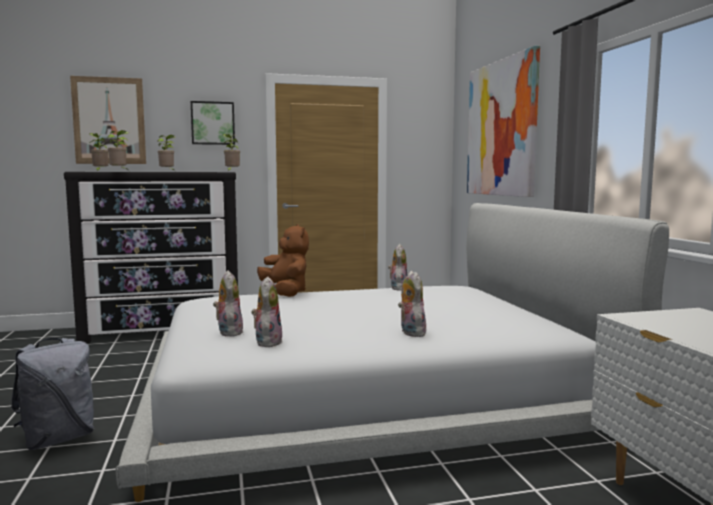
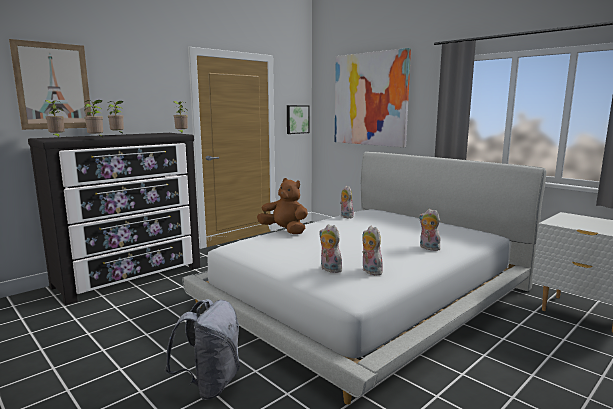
camera: 30 degrees left, 5 degrees up
picture [191,101,235,145] -> picture moved to [287,105,310,134]

